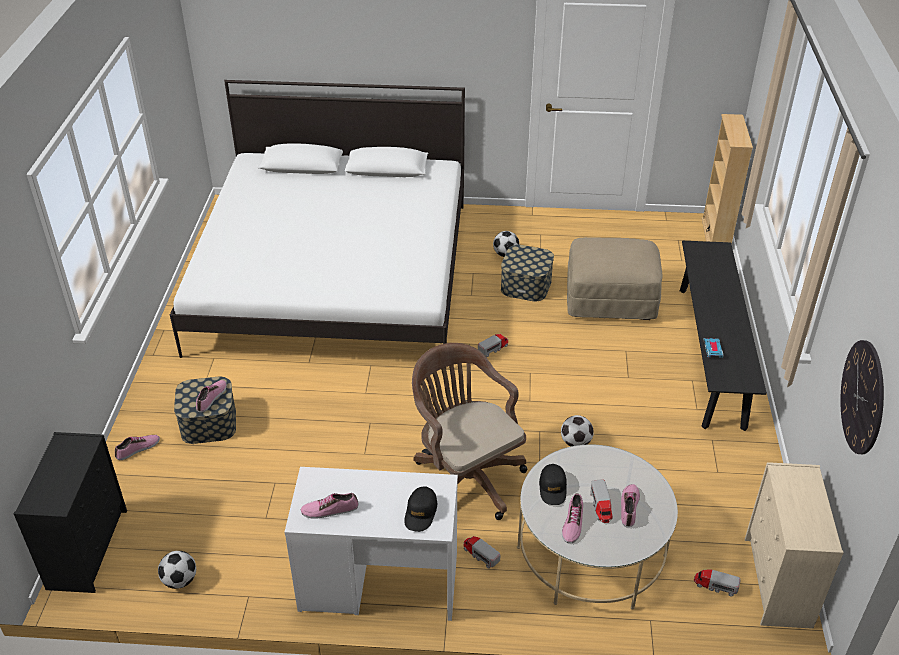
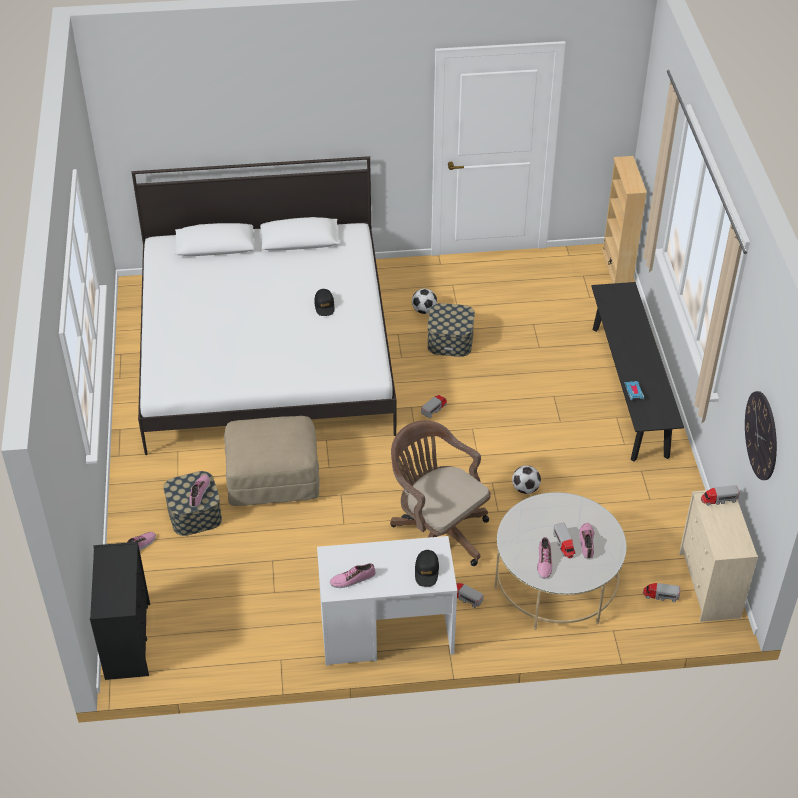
camera: 10 degrees left, 5 degrees up
football [158,551,196,589] -> none
black cap [539,464,567,505] -> black cap moved to [314,289,335,316]
beige ottoman [567,237,663,320] -> beige ottoman moved to [224,416,320,506]
none -> toy truck [701,485,740,506]

